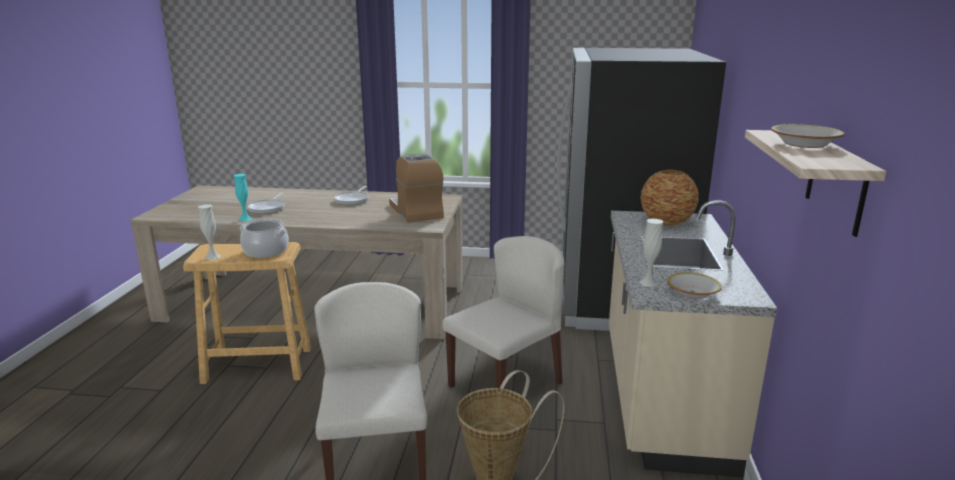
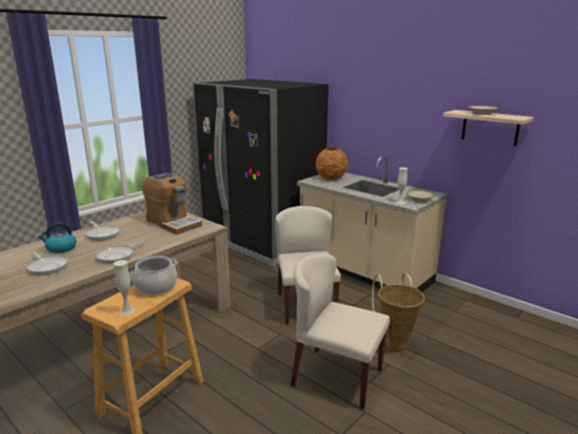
camera: 55 degrees left, 0 degrees up
turquoise vase [234,174,252,221] -> none
coffee machine [389,154,444,223] -> coffee machine turned 150 degrees counterclockwise [142,173,202,235]
none -> kettle [38,223,77,253]
none -> frying pan [96,240,146,264]

